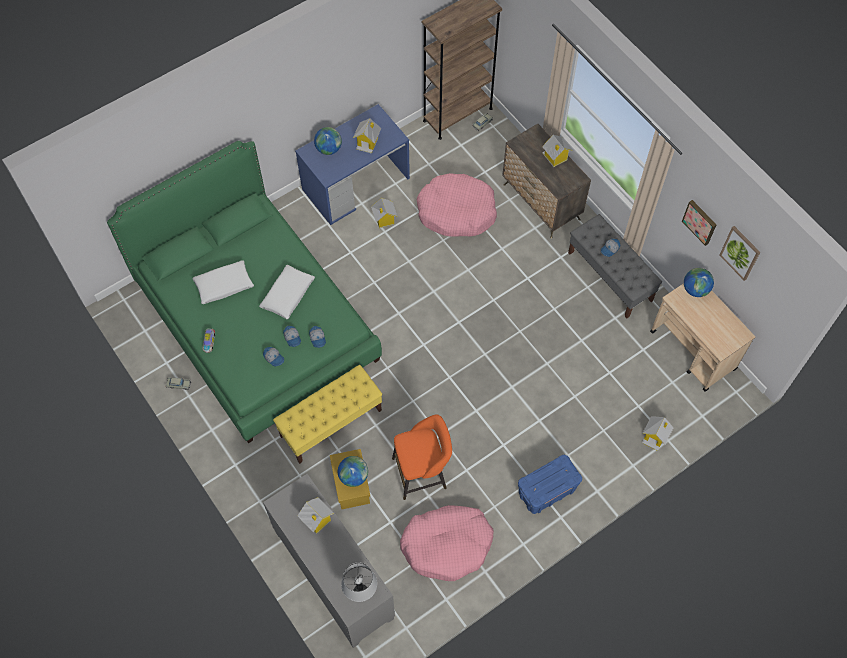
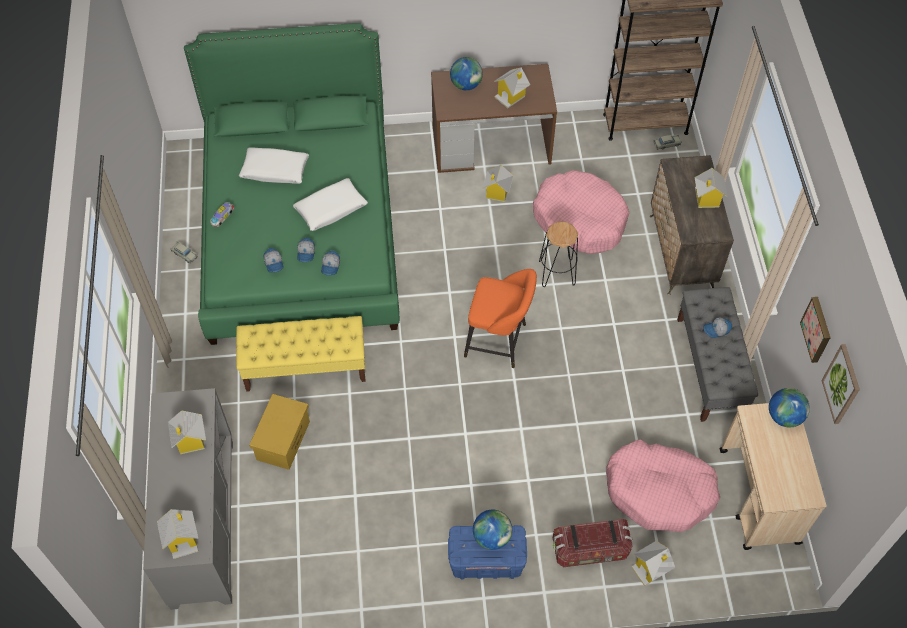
camera: 30 degrees right, 5 degrees down
blue desk [295,104,410,225] -> brown desk [431,64,557,173]
globe [338,456,368,487] -> globe moved to [473,510,512,550]
grey table lamp [341,562,377,602] -> toy house [157,509,198,559]
orange stool [392,415,452,500] -> orange stool moved to [464,269,537,368]
pink dog bed [400,505,494,581] -> pink dog bed moved to [606,440,720,532]
none -> black stool [539,221,579,287]
none -> storage box [553,519,633,567]

